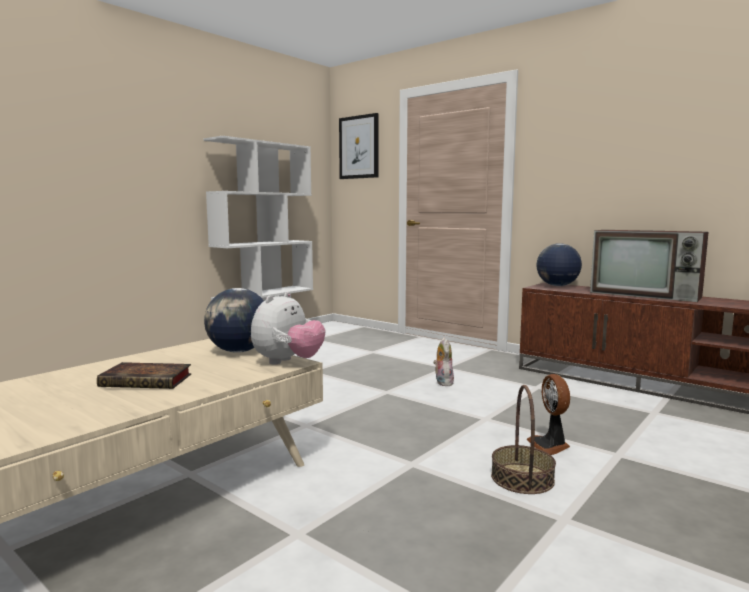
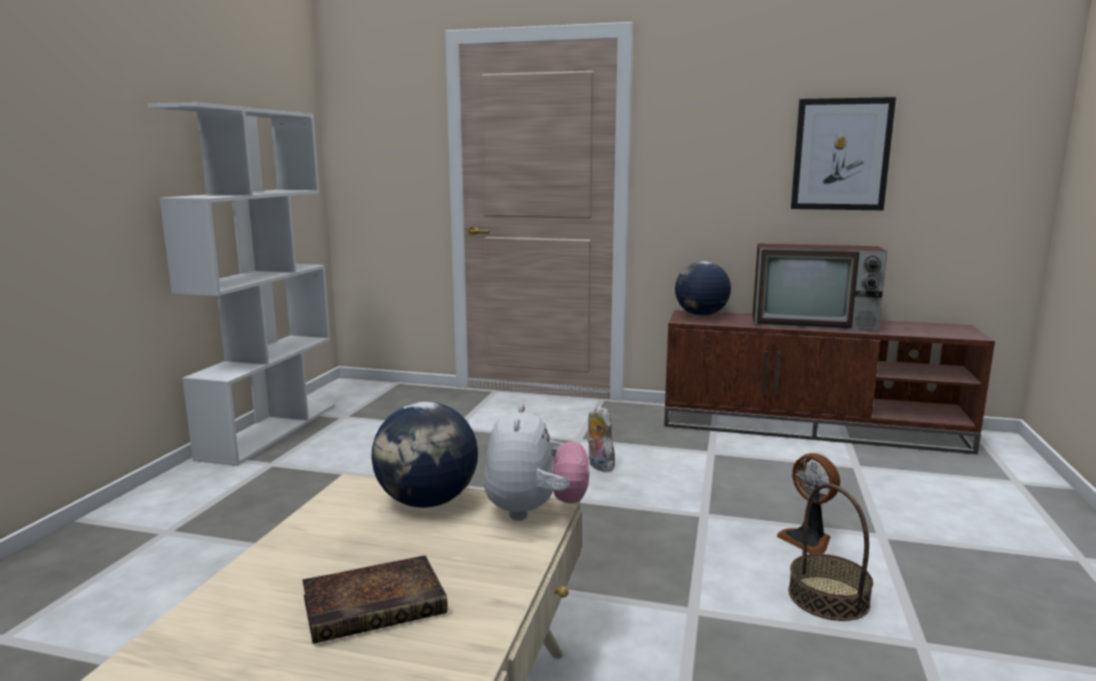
camera: 25 degrees left, 5 degrees up
picture [339,113,379,179] -> picture moved to [791,97,896,210]

